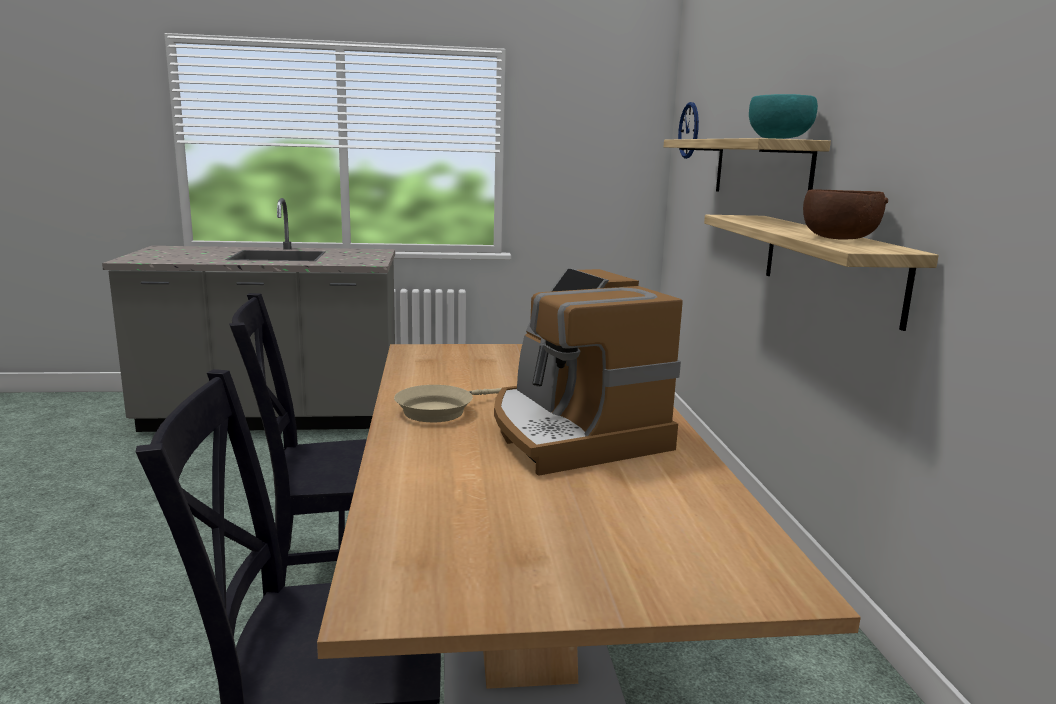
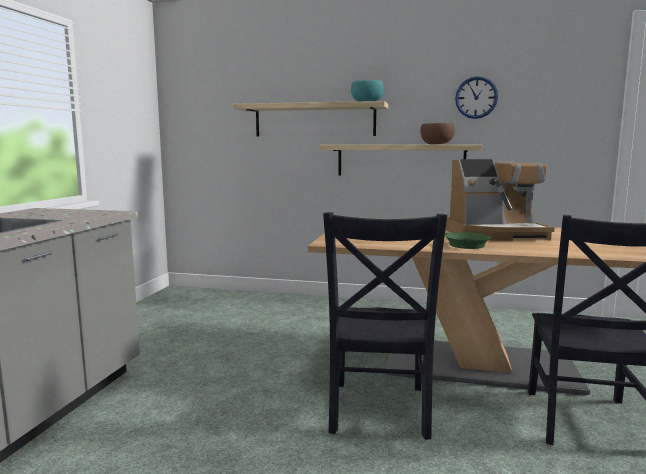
camera: 70 degrees left, 5 degrees down
beige frying pan [394,385,501,422] -> green frying pan [445,232,491,249]
wall clock [678,102,699,159] -> wall clock moved to [455,76,498,119]

